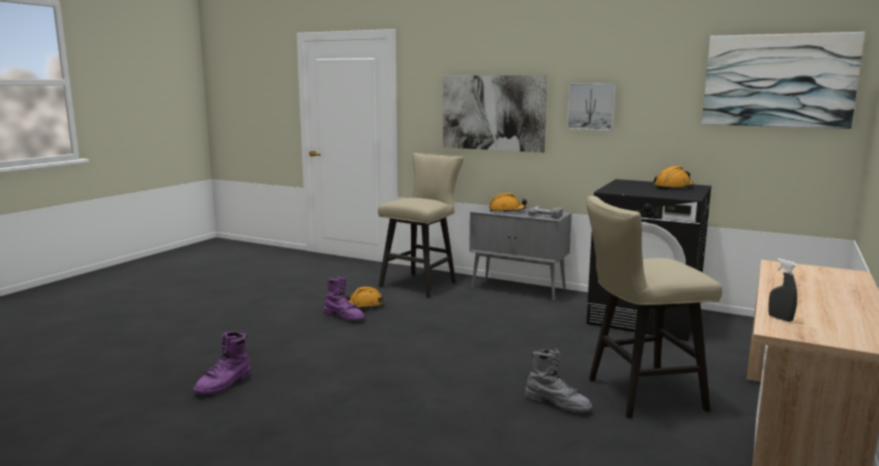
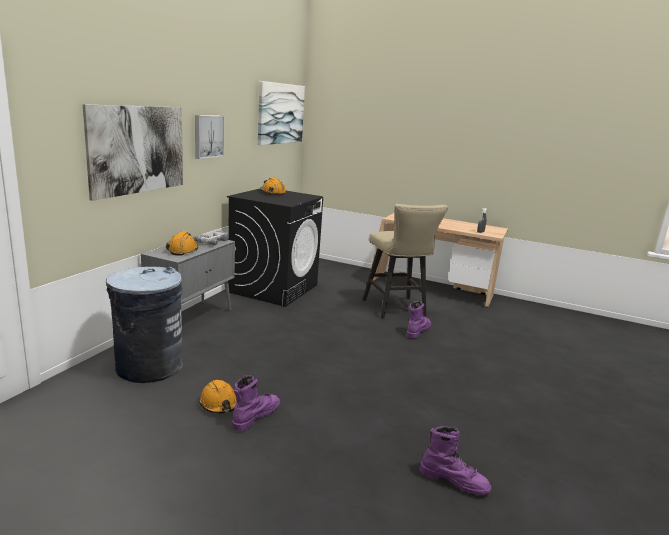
camera: 95 degrees left, 5 degrees up
beige stool [378,153,464,298] -> grey trash can [106,267,183,383]
grey boot [525,348,592,412] -> purple boot [407,301,431,338]

